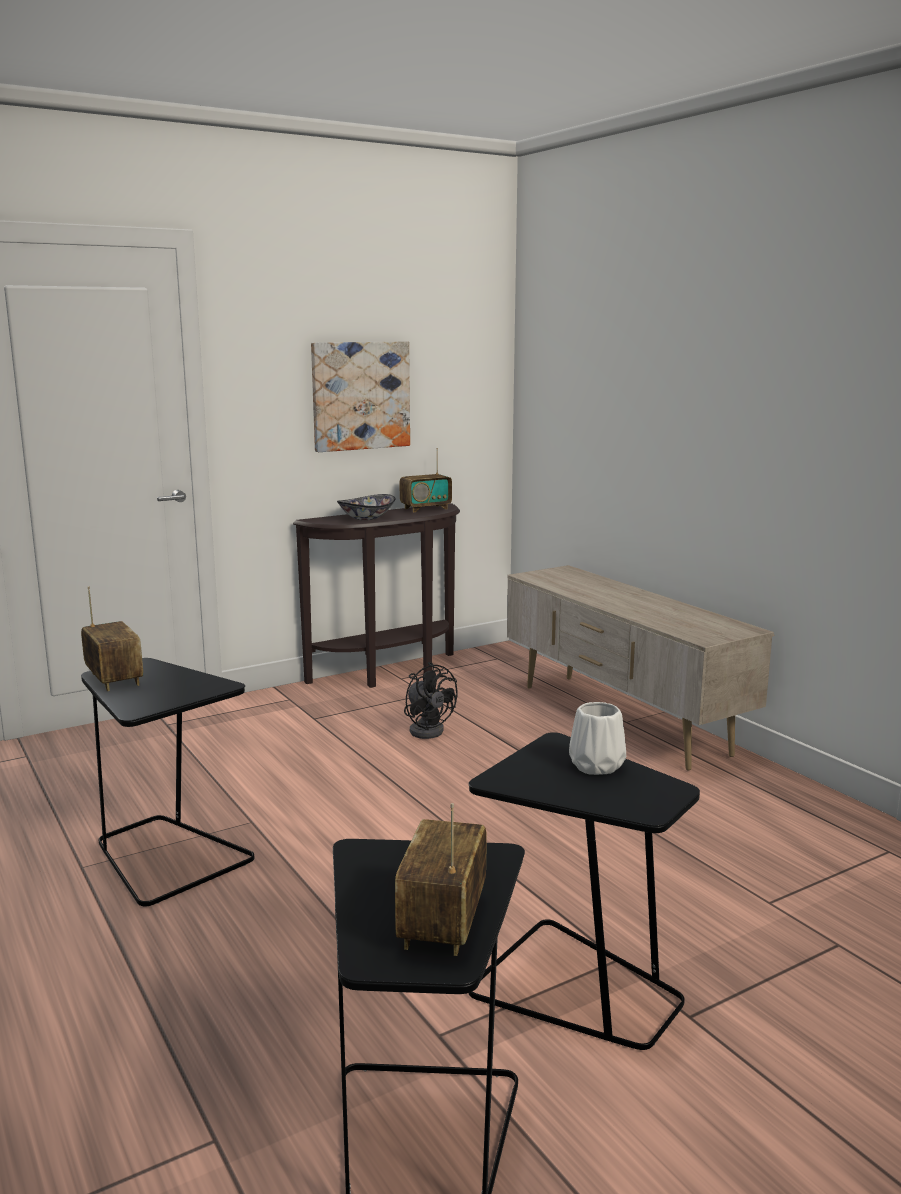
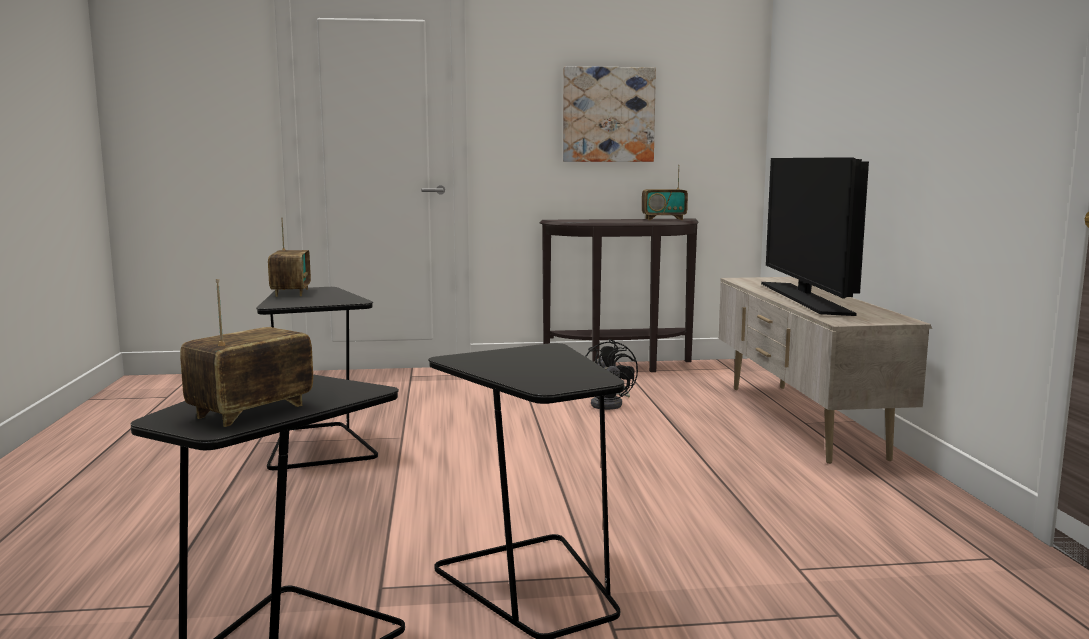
camera: 25 degrees right, 5 degrees down
bowl [337,494,396,520] -> none
white vase [569,702,626,775] -> none
none -> television [761,157,869,316]

